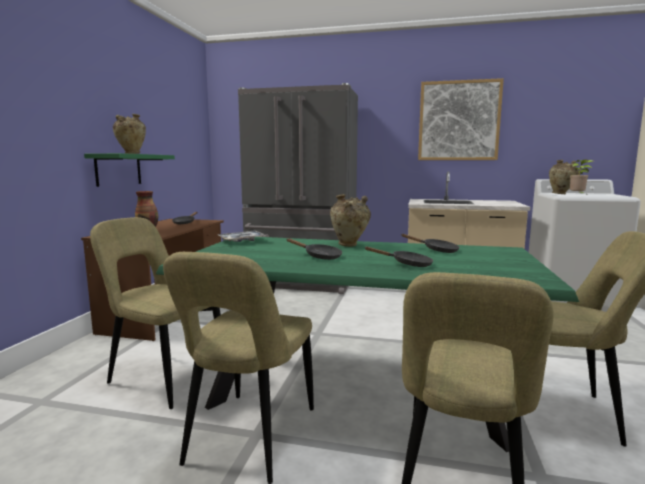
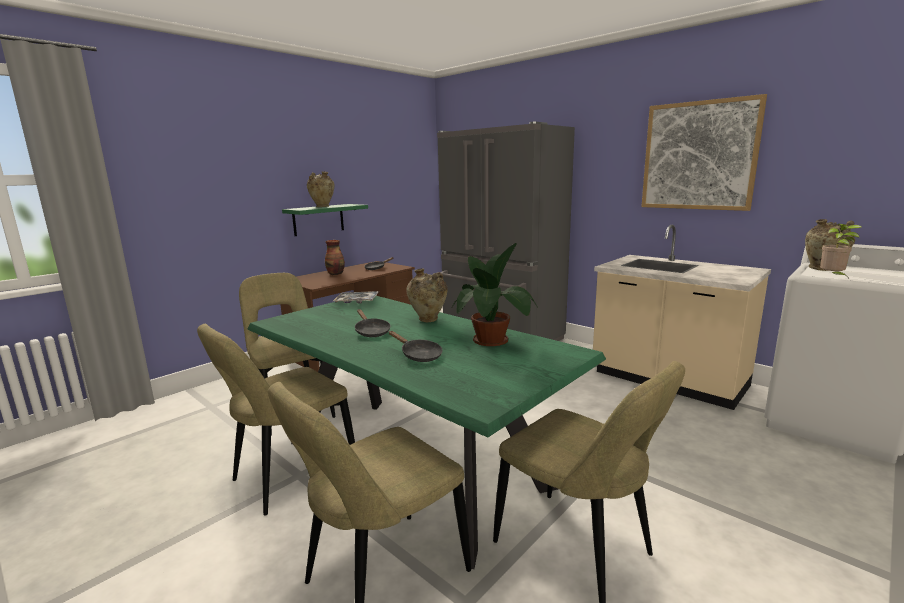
camera: 30 degrees right, 5 degrees up
black frying pan [401,234,460,253] -> potted plant [452,243,537,346]

